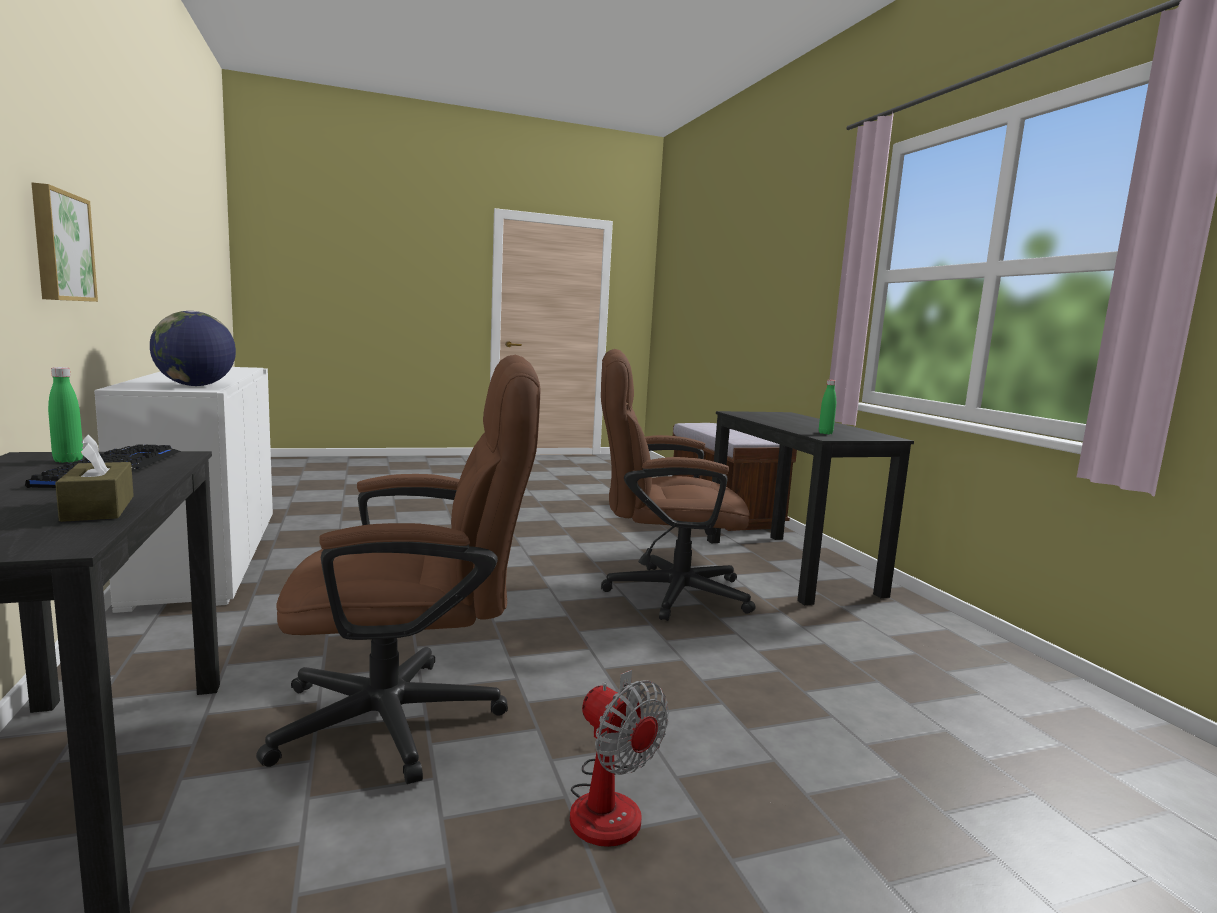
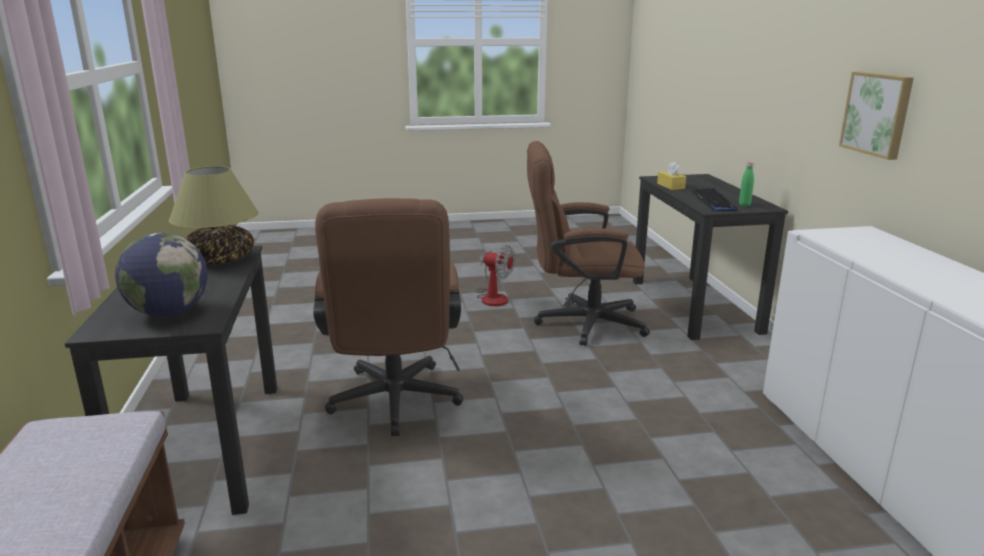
camera: 170 degrees left, 10 degrees up
brown tissue box [55,434,134,522] -> yellow tissue box [657,162,686,190]
globe [150,311,236,386] -> globe moved to [115,233,208,317]
fan [570,670,669,847] -> fan turned 150 degrees clockwise [476,245,515,306]
brown office chair [601,349,756,621] -> brown office chair turned 75 degrees clockwise [313,198,463,436]
green bottle [819,380,836,434] -> table lamp [169,166,259,264]

